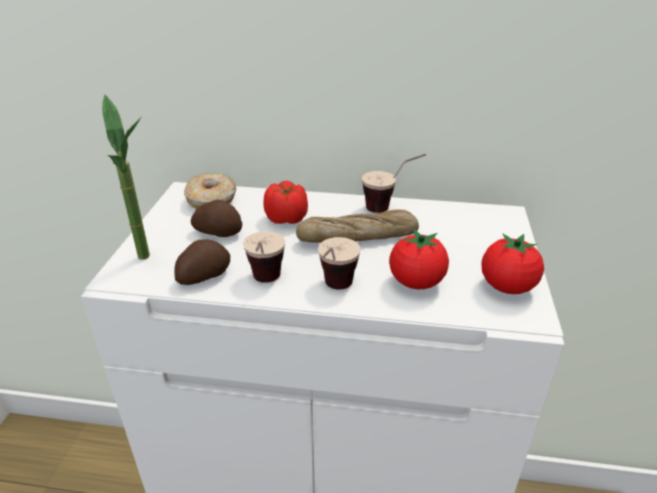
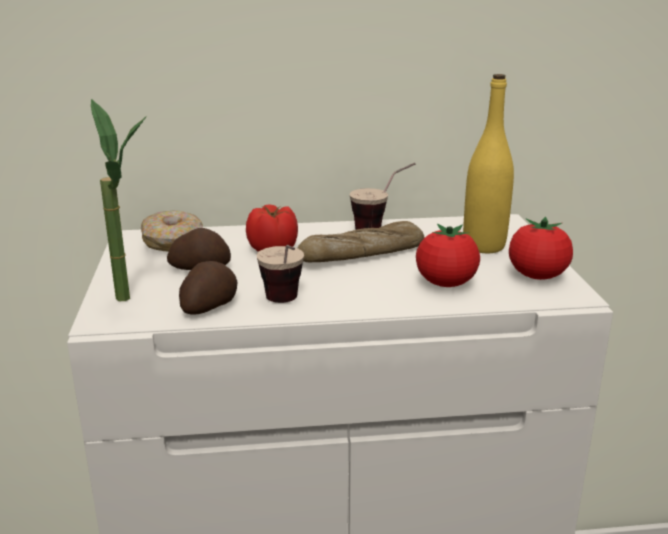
camera: 15 degrees left, 10 degrees down
cup [318,237,361,290] -> none
none -> yellow bottle [463,74,514,253]

